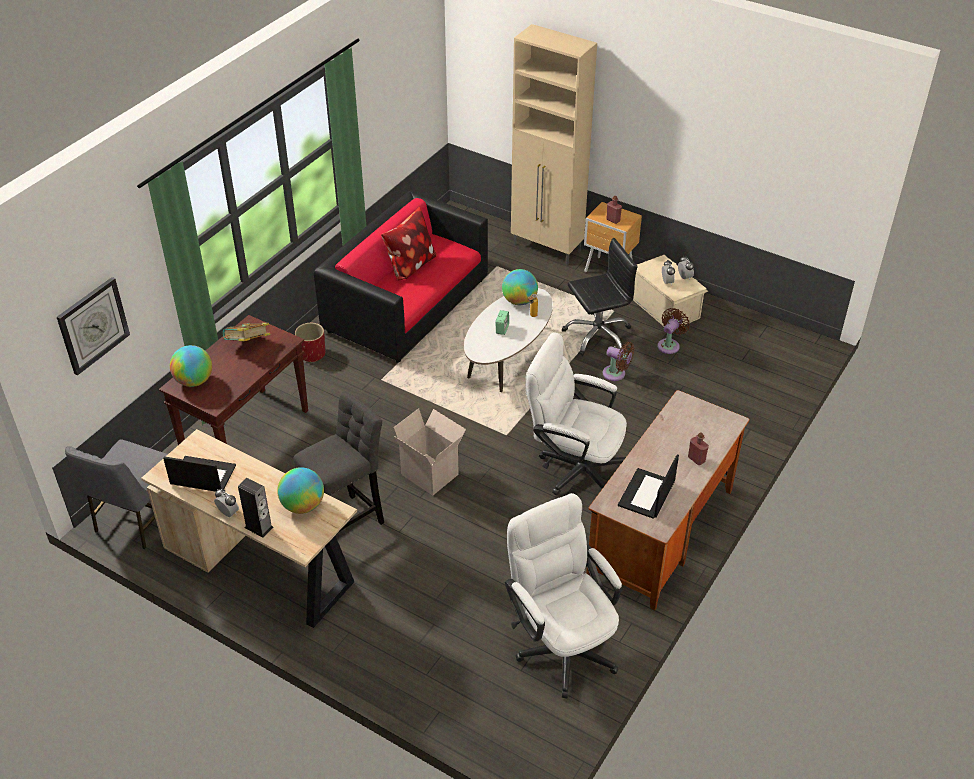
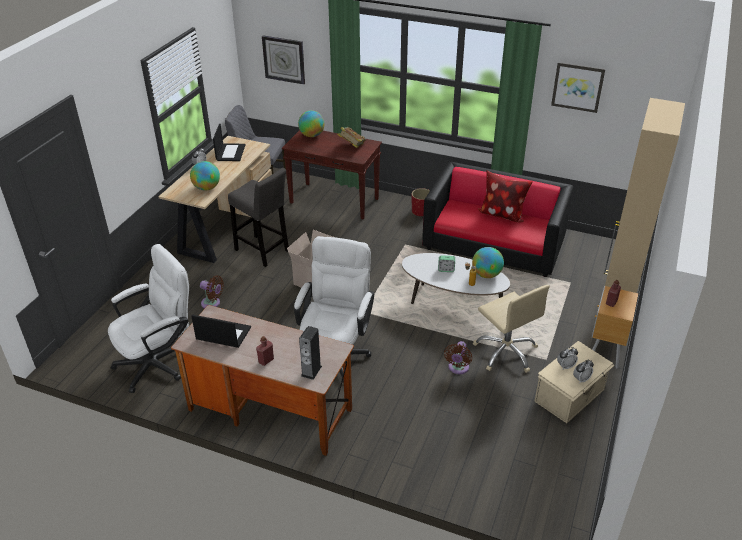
camera: 80 degrees right, 5 degrees down
speaker [238,478,273,538] -> speaker moved to [299,326,322,380]
black office chair [562,238,638,356] -> beige office chair [473,285,550,373]
brown fan [657,308,690,354] -> brown fan moved to [200,276,224,308]
none -> picture [551,62,605,113]

